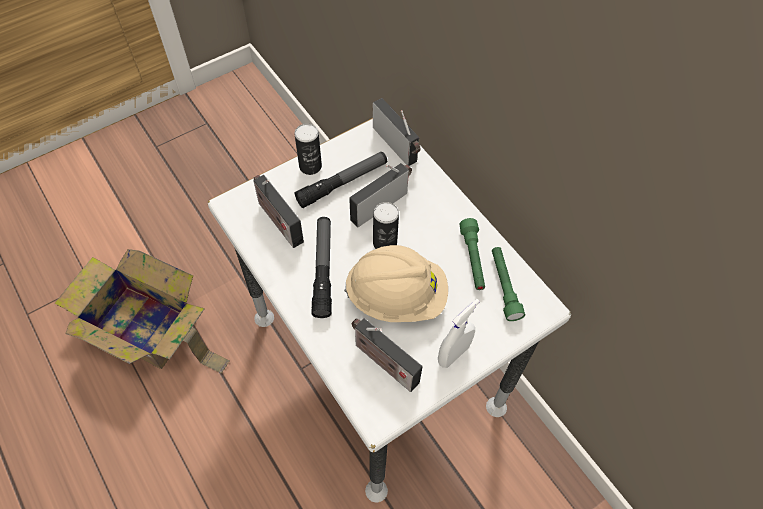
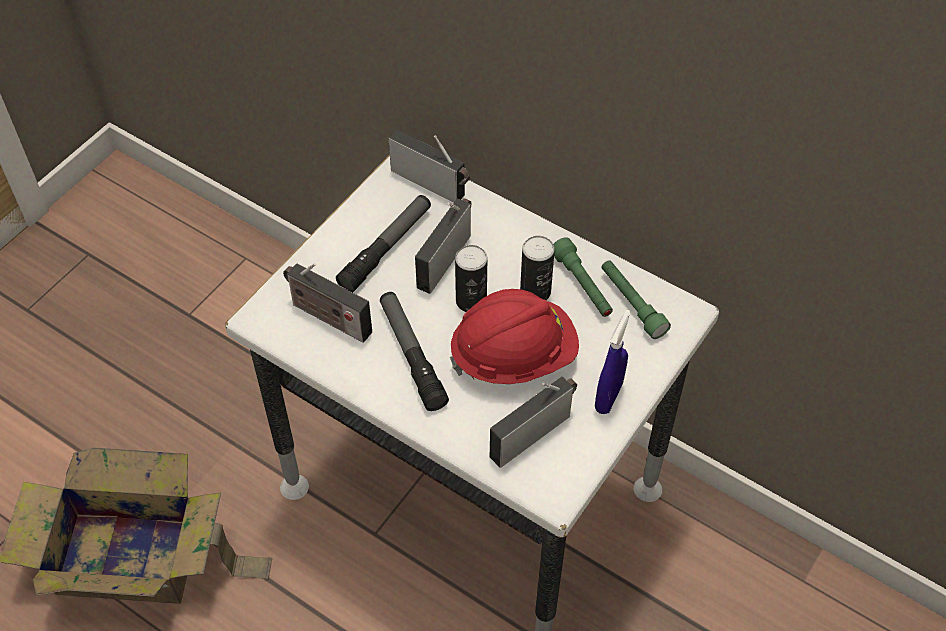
camera: 20 degrees left, 5 degrees down
can [295,123,322,175] -> can moved to [520,236,555,300]
beige hard hat [344,245,448,322] -> red hard hat [450,289,579,384]
radio [351,318,422,392] -> radio turned 120 degrees clockwise [490,377,577,468]
white spray bottle [438,299,480,368] -> blue spray bottle [595,310,631,414]

